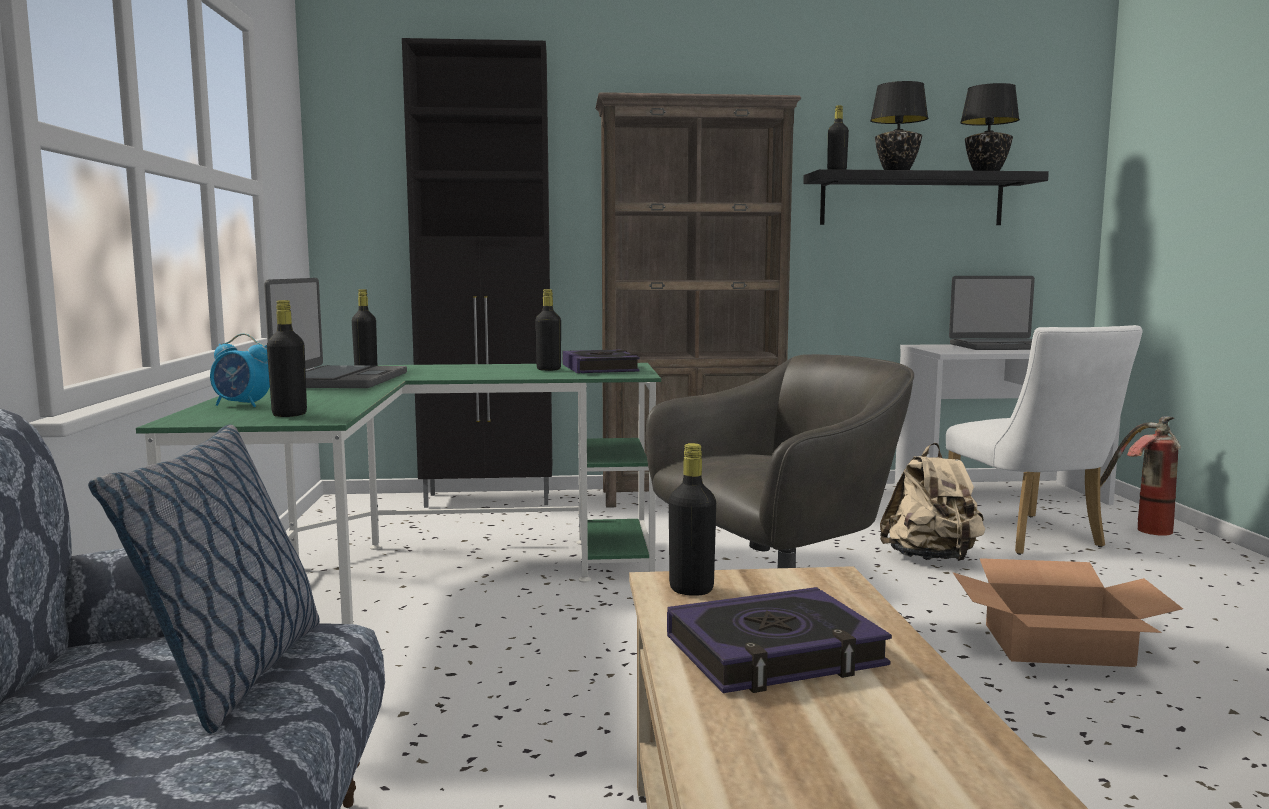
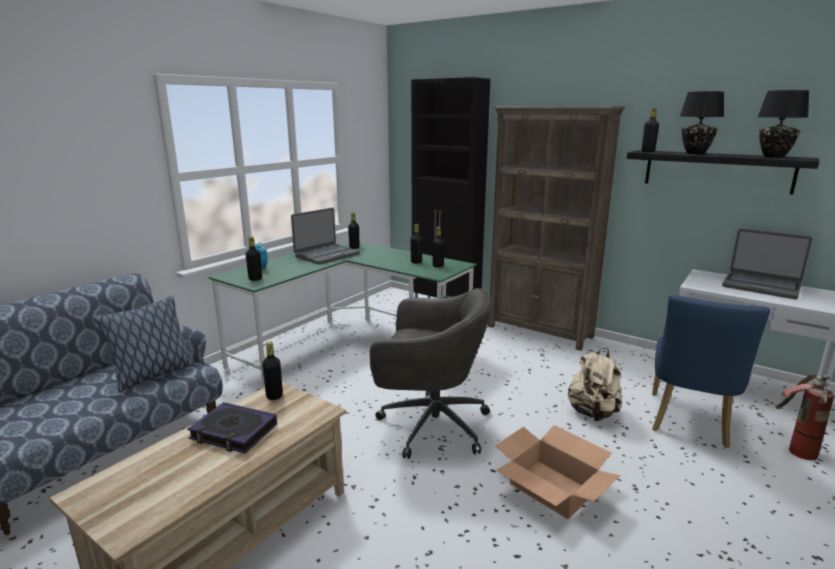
camera: 40 degrees right, 10 degrees up
book [563,349,640,373] -> black bottle [433,227,445,268]
white chair [946,325,1143,555] -> blue chair [652,295,770,448]

